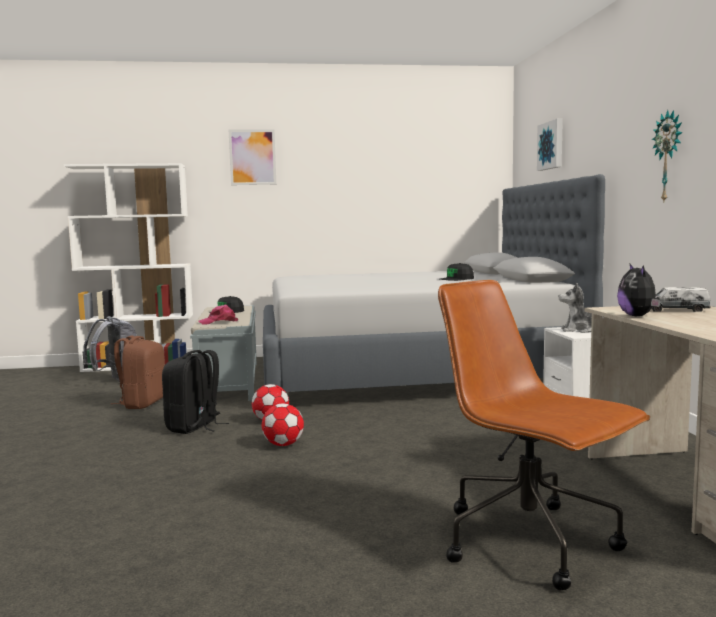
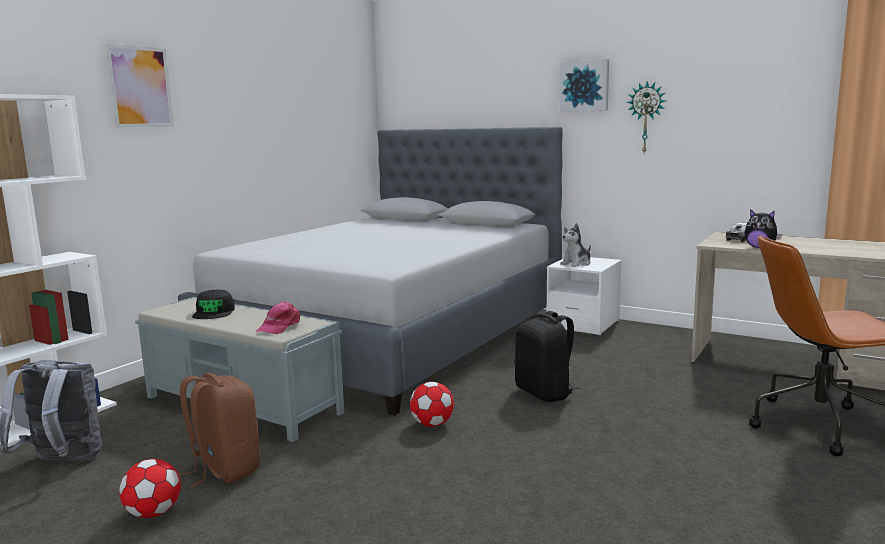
camera: 50 degrees left, 5 degrees up
black backpack [162,350,229,434] -> black backpack moved to [515,311,580,402]
football [262,404,304,446] -> football moved to [119,459,181,518]
black cap [440,263,474,281] -> none
picture [537,119,563,171] -> picture moved to [559,59,609,112]

